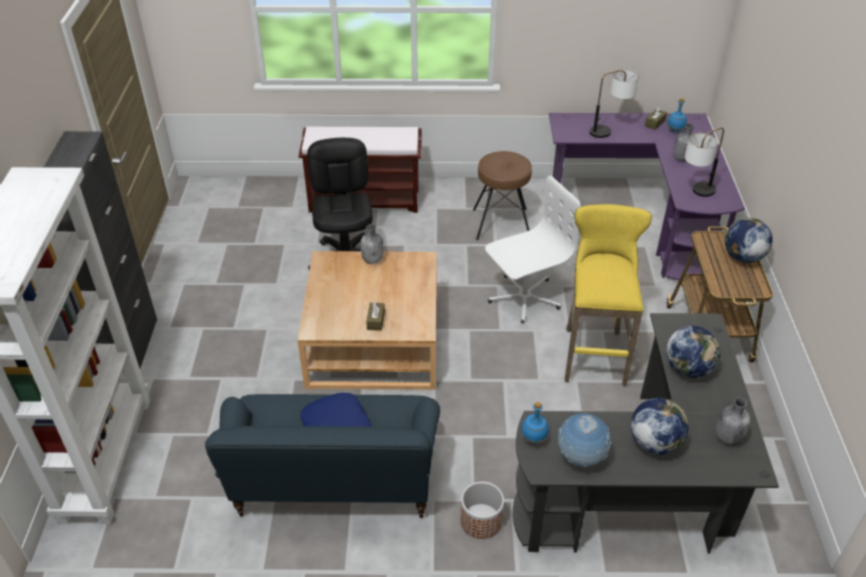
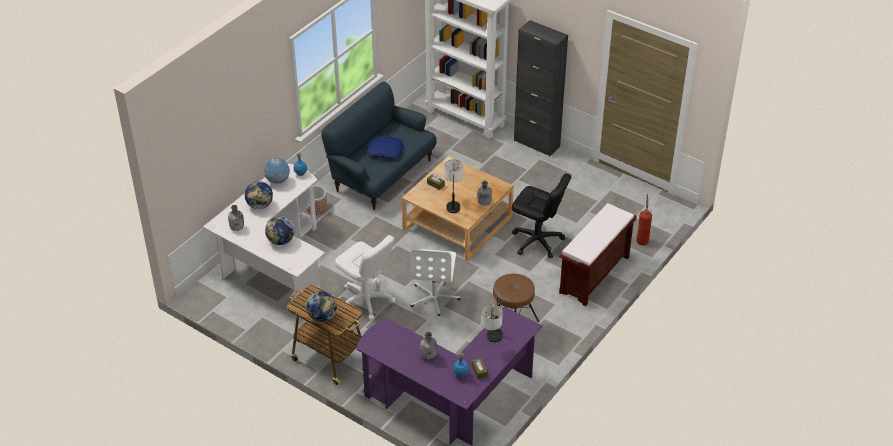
camera: 125 degrees right, 0 degrees up
black desk [513,313,779,554] -> white desk [203,163,325,318]
yellow stool [565,204,652,387] -> white office chair [335,235,396,320]
table lamp [685,127,724,197] -> table lamp moved to [445,159,463,213]
none -> fire extinguisher [636,194,652,245]

